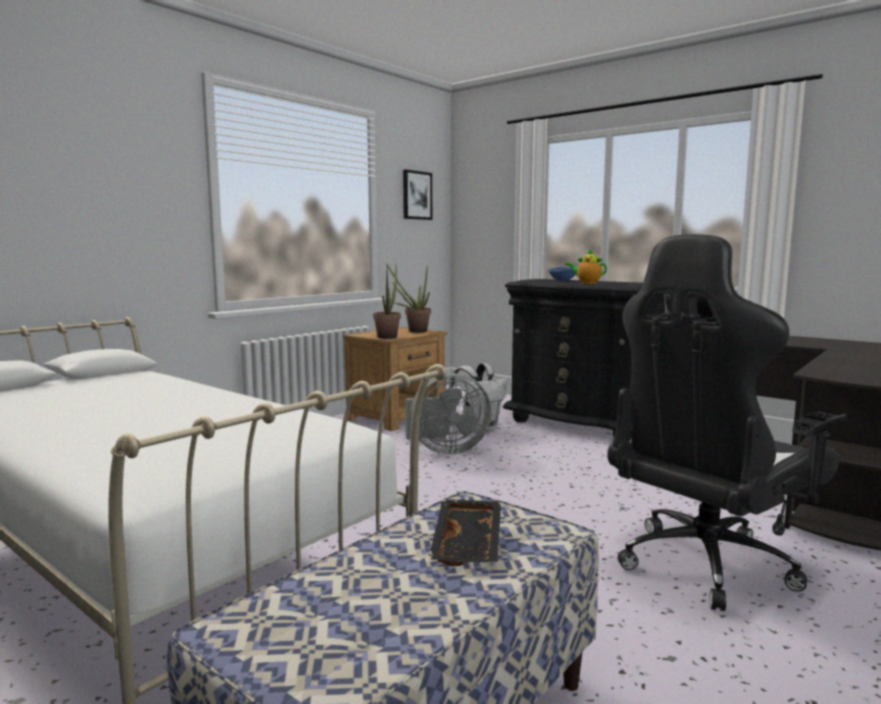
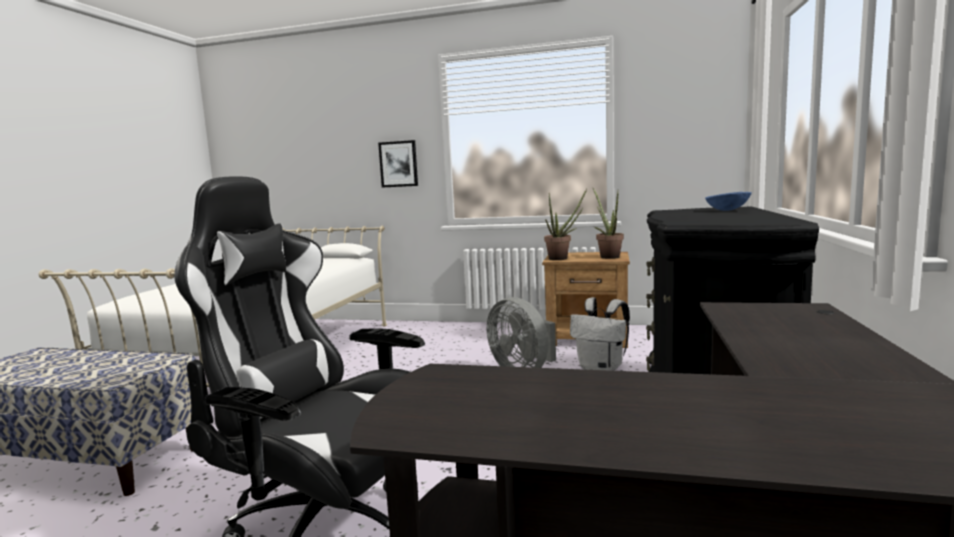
camera: 65 degrees right, 0 degrees up
picture [403,169,432,220] -> picture moved to [378,140,418,188]
black tray [428,499,501,566] -> none
teapot [565,249,607,284] -> none

